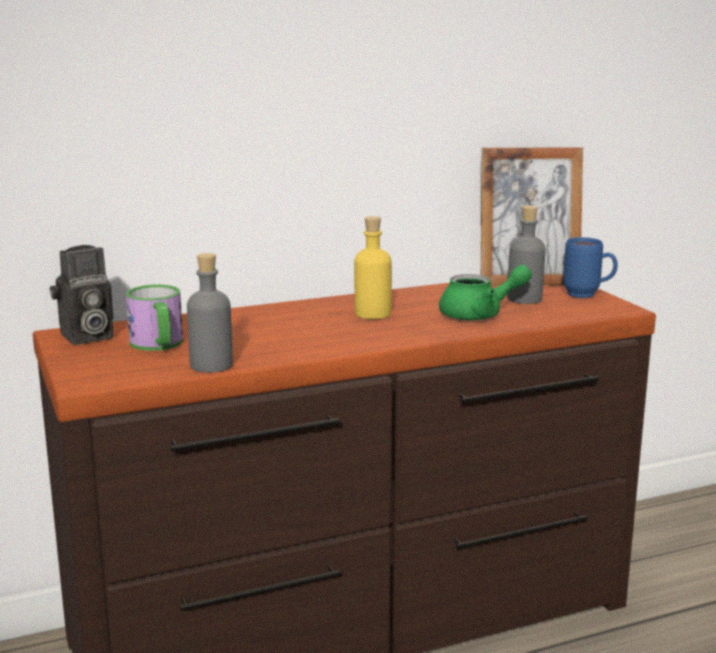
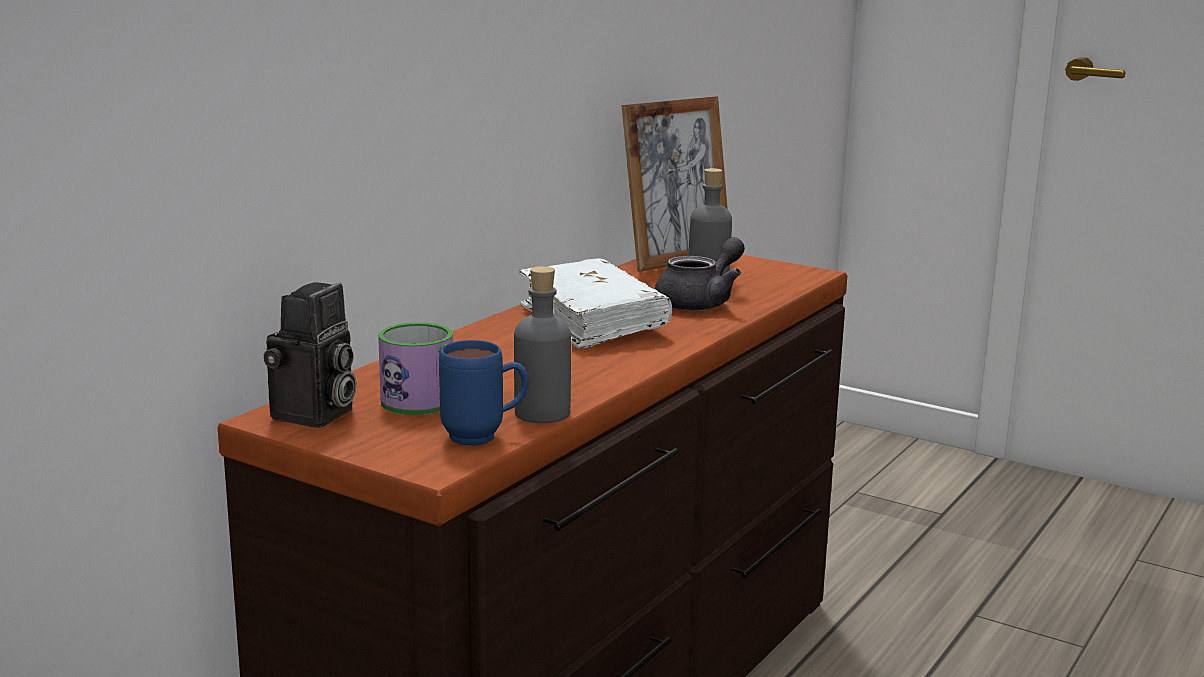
camera: 35 degrees left, 0 degrees up
yellow bottle [354,216,392,319] -> white book [519,259,672,349]
green teapot [439,265,532,320] -> grey teapot [655,237,745,311]
blue mug [563,237,618,298] -> blue mug moved to [439,340,529,445]

